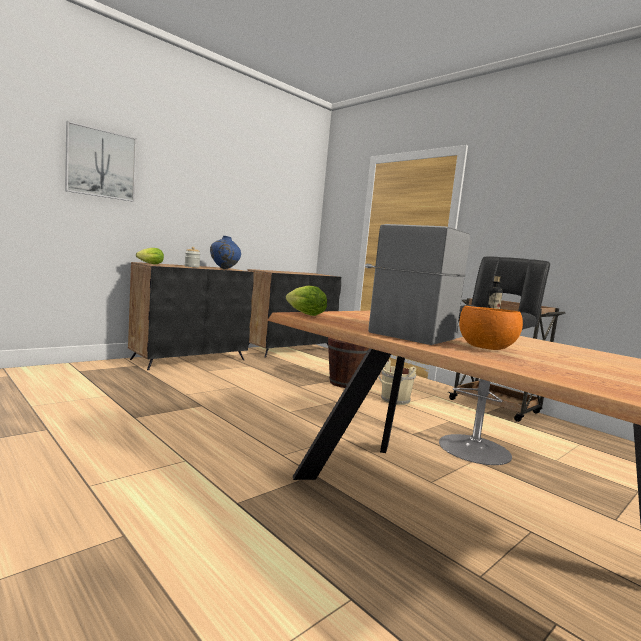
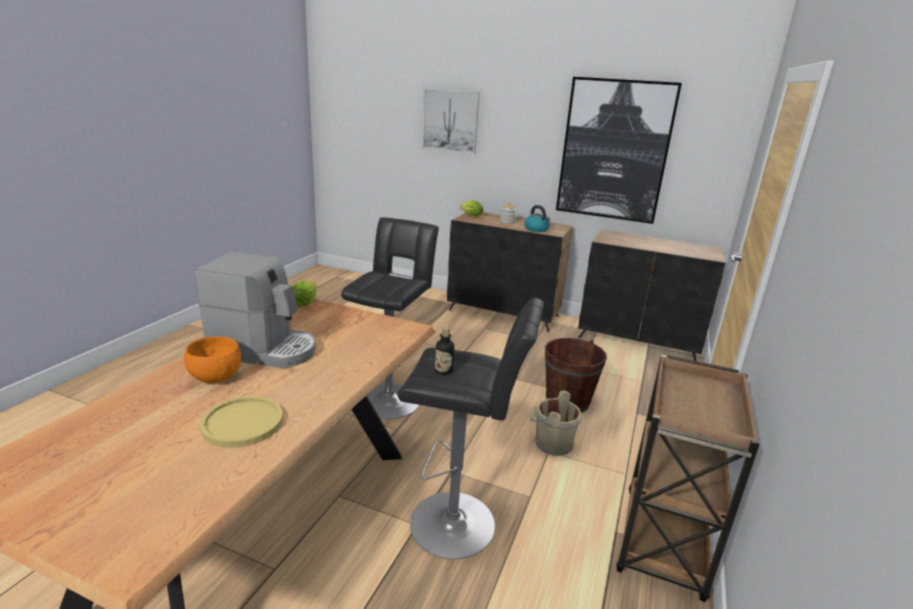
camera: 65 degrees right, 15 degrees up
blue vase [210,236,241,269] -> kettle [524,205,550,232]
none -> yellow plate [200,396,283,448]
none -> black stool [341,217,439,419]
none -> picture [556,77,682,224]

